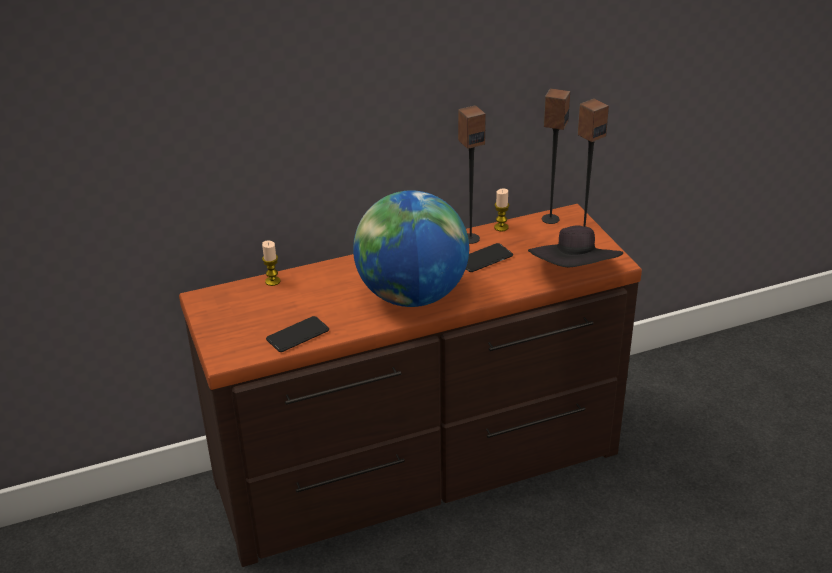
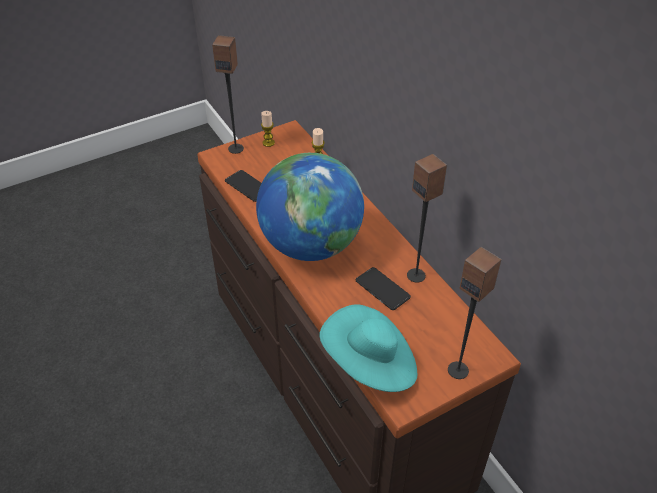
camera: 80 degrees right, 10 degrees up
candle [494,189,509,231] -> candle moved to [261,111,275,147]
black hat [528,225,623,268] -> turquoise hat [319,304,417,392]
speaker [542,88,570,224] -> speaker moved to [212,35,244,154]

